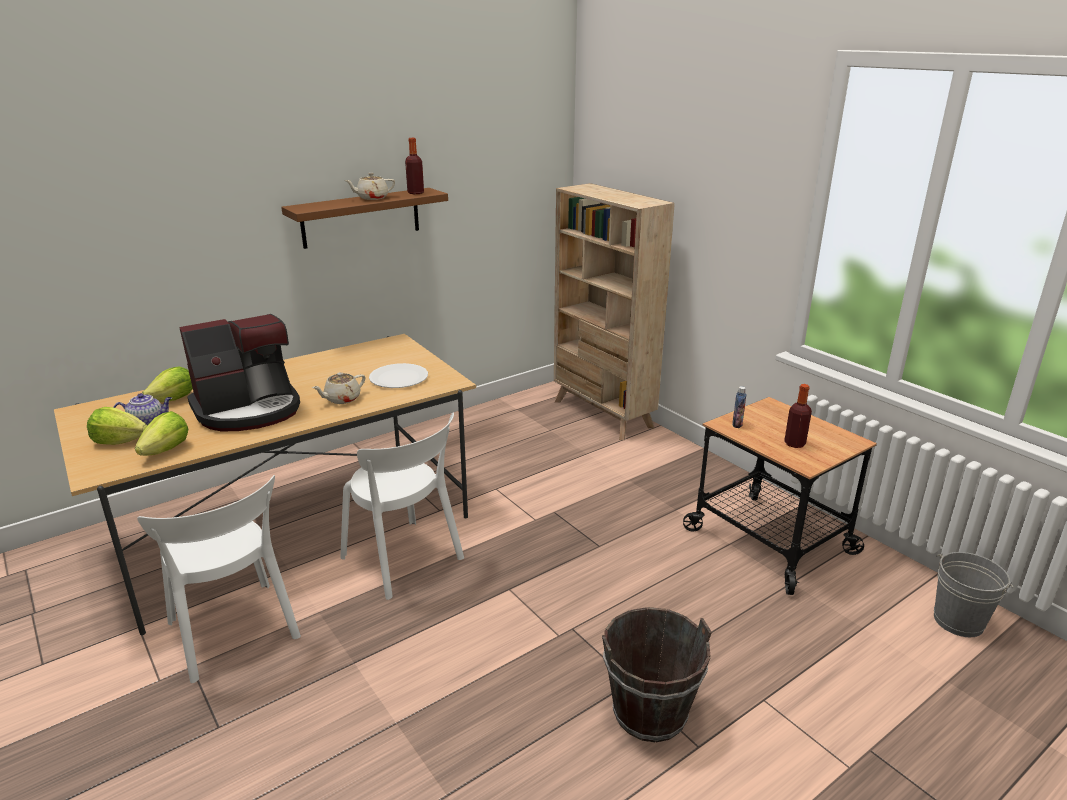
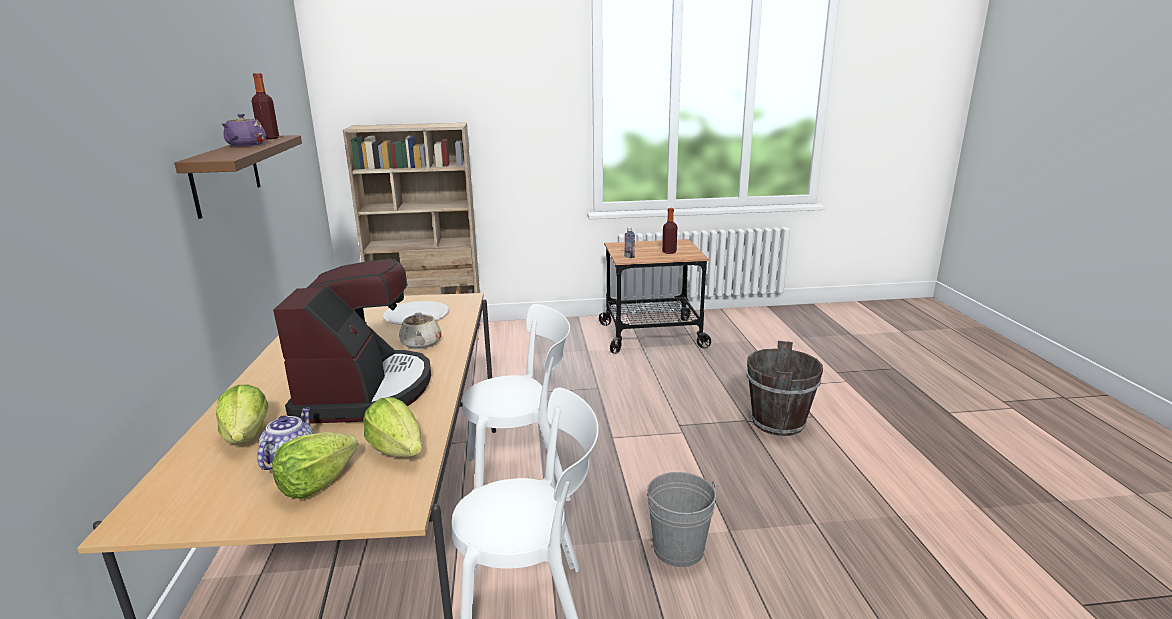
camera: 60 degrees left, 5 degrees down
beige teapot [344,173,395,200] -> purple teapot [222,114,266,146]
grey bucket [934,552,1013,637] -> grey bucket moved to [646,472,719,567]

